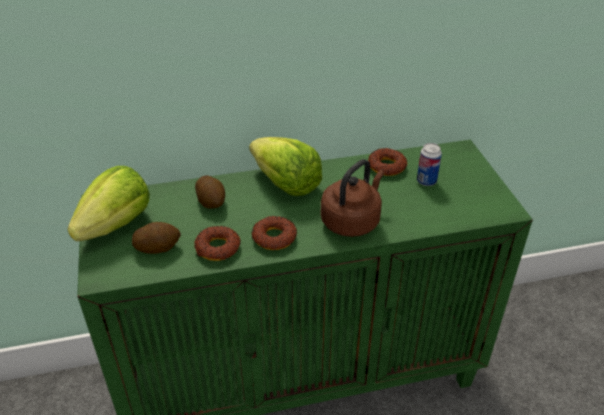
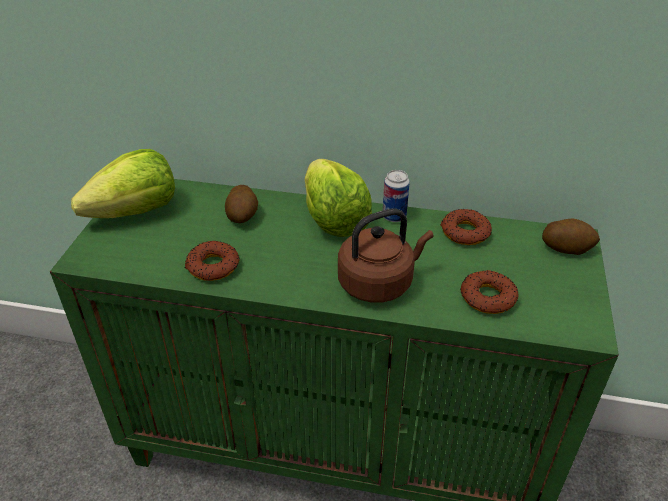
camera: 25 degrees right, 0 degrees up
potato [132,222,181,254] -> potato moved to [542,219,600,255]
donut [252,216,297,250] -> donut moved to [460,270,519,314]
can [417,143,442,186] -> can moved to [383,170,410,222]

